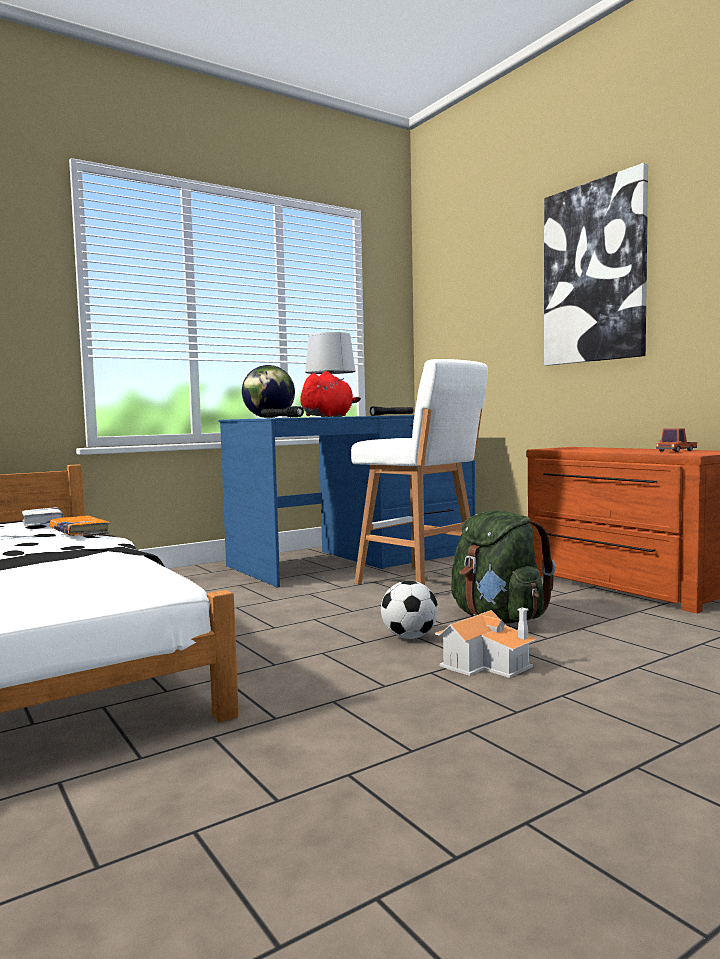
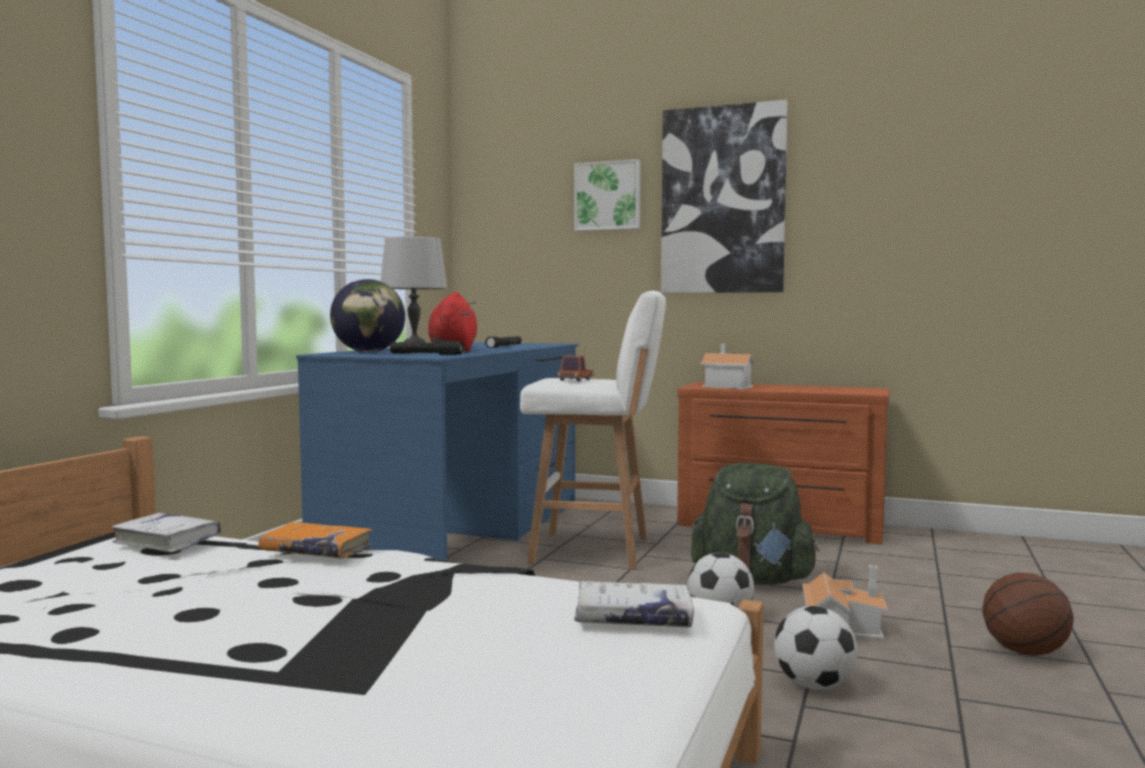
camera: 35 degrees left, 0 degrees up
toy truck [656,428,697,452] -> toy truck moved to [558,355,593,381]
none -> picture [574,159,641,231]
none -> white book [574,581,694,627]
none -> toy house [700,344,755,389]
none -> football [774,606,857,690]
none -> basketball [982,572,1074,656]

